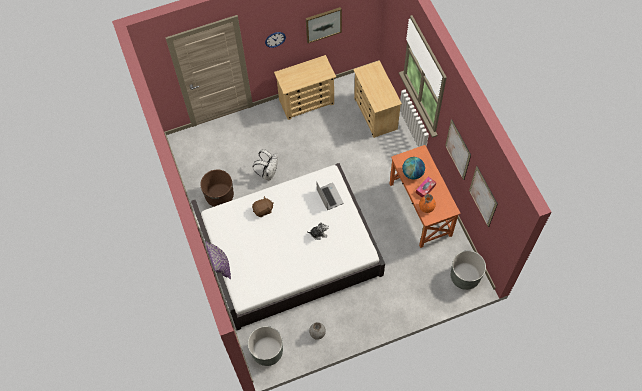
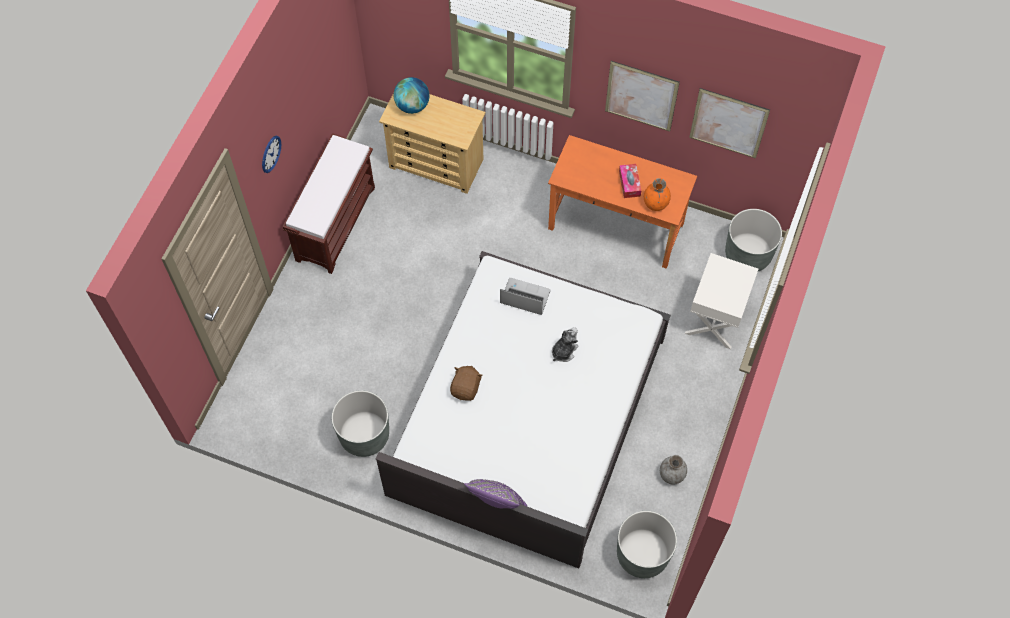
camera: 50 degrees left, 0 degrees up
brown planter [200,170,234,207] -> grey planter [332,390,389,457]
white backpack [253,149,278,180] -> none
beige dresser [274,55,336,120] -> brown bench [283,133,375,274]
picture [306,7,342,43] -> none
globe [402,157,425,180] -> globe moved to [394,77,429,114]
none -> white nightstand [685,253,758,349]

